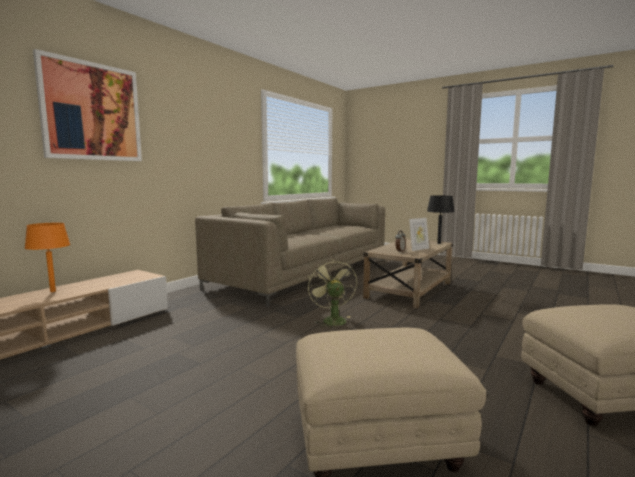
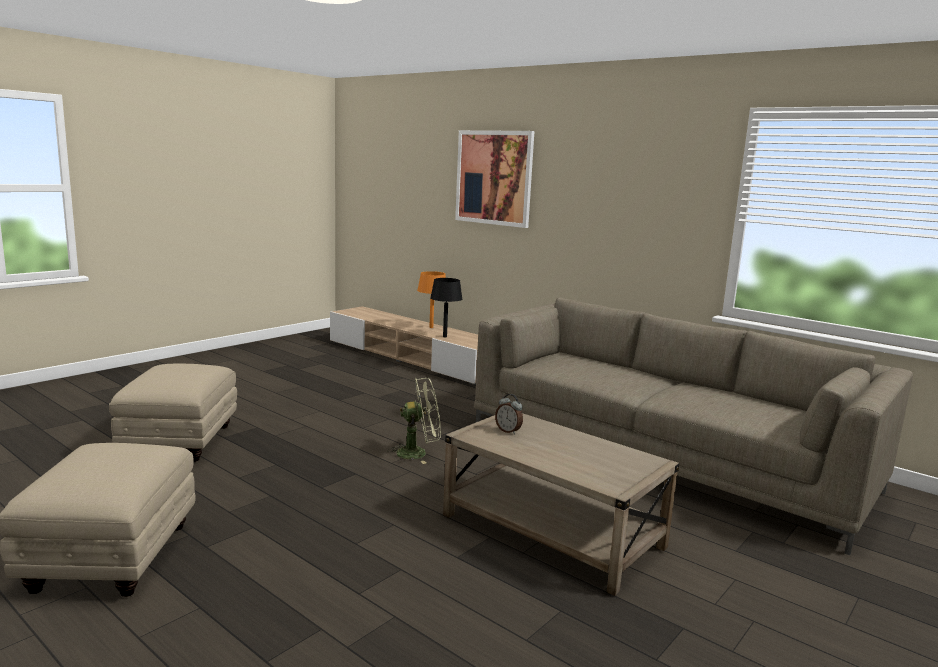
camera: 95 degrees right, 5 degrees up
picture frame [409,218,429,251] -> none
black table lamp [427,196,455,244] -> black table lamp moved to [430,278,462,337]

